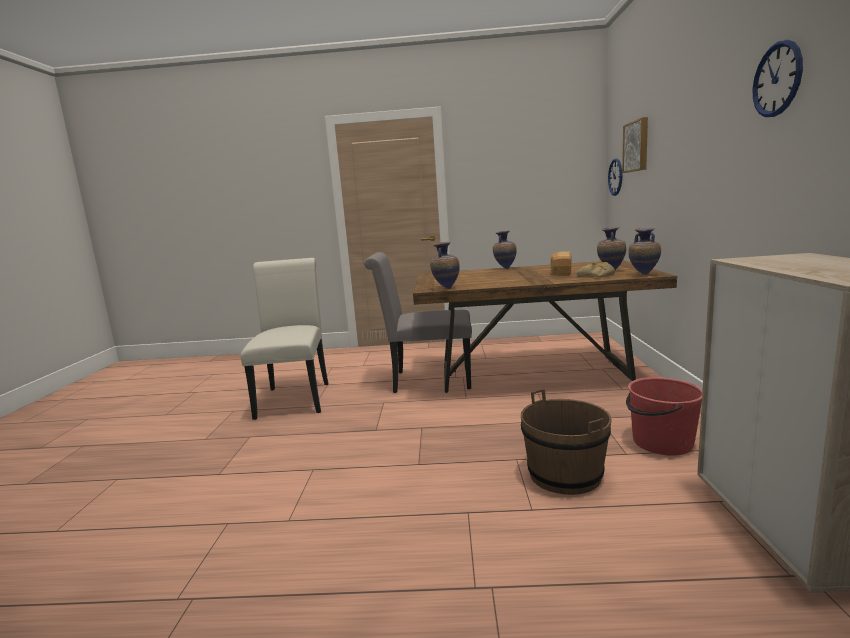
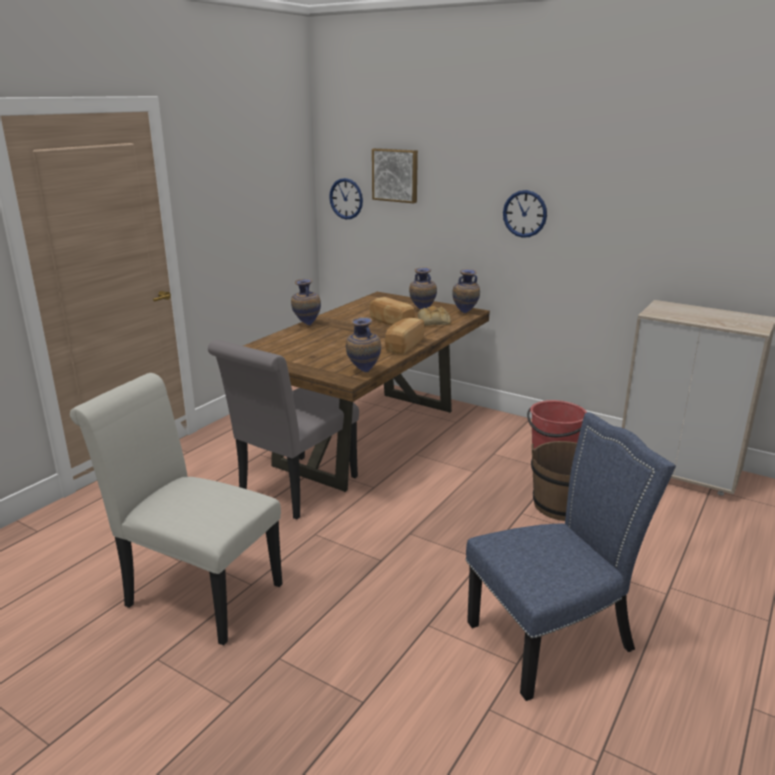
camera: 60 degrees left, 10 degrees up
wall clock [753,40,803,117] -> wall clock moved to [503,190,547,238]
none -> bread [385,318,425,355]
none -> blue chair [466,412,676,701]

